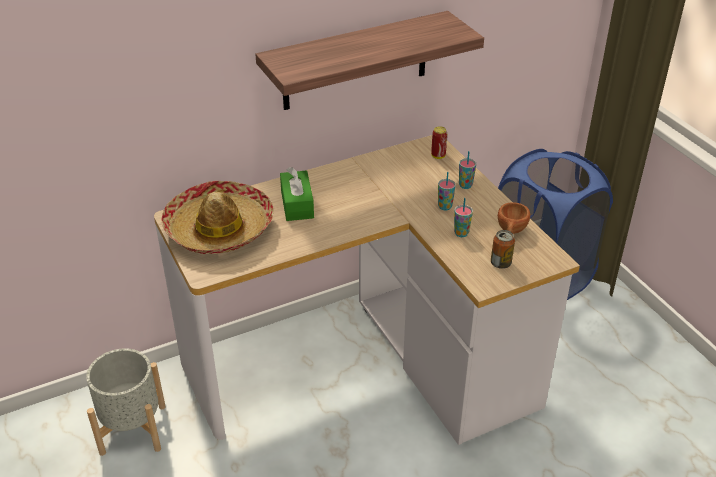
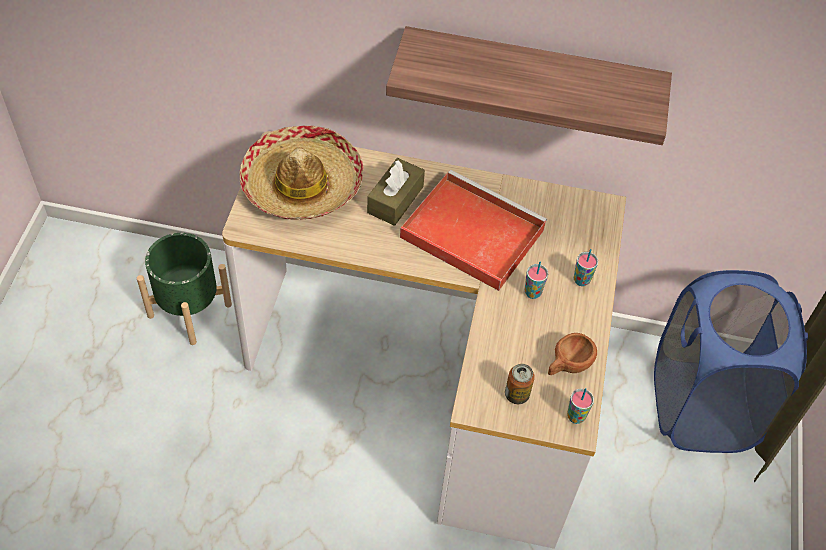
camera: 35 degrees right, 15 degrees up
grey planter [86,348,166,456] -> green planter [137,233,232,345]
green tissue box [280,167,314,221] -> brown tissue box [367,158,425,226]
can [431,126,447,159] -> none
cup [454,198,473,237] -> cup moved to [567,388,594,424]
none -> red tray [400,170,547,291]

